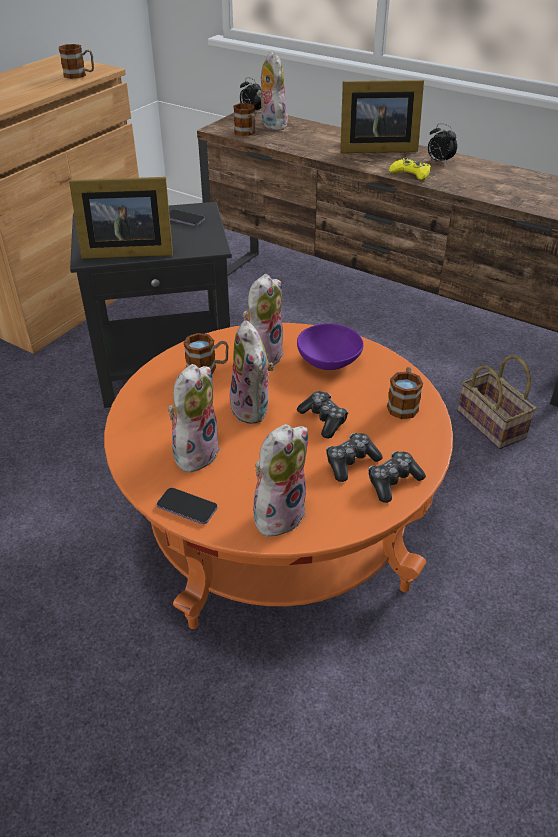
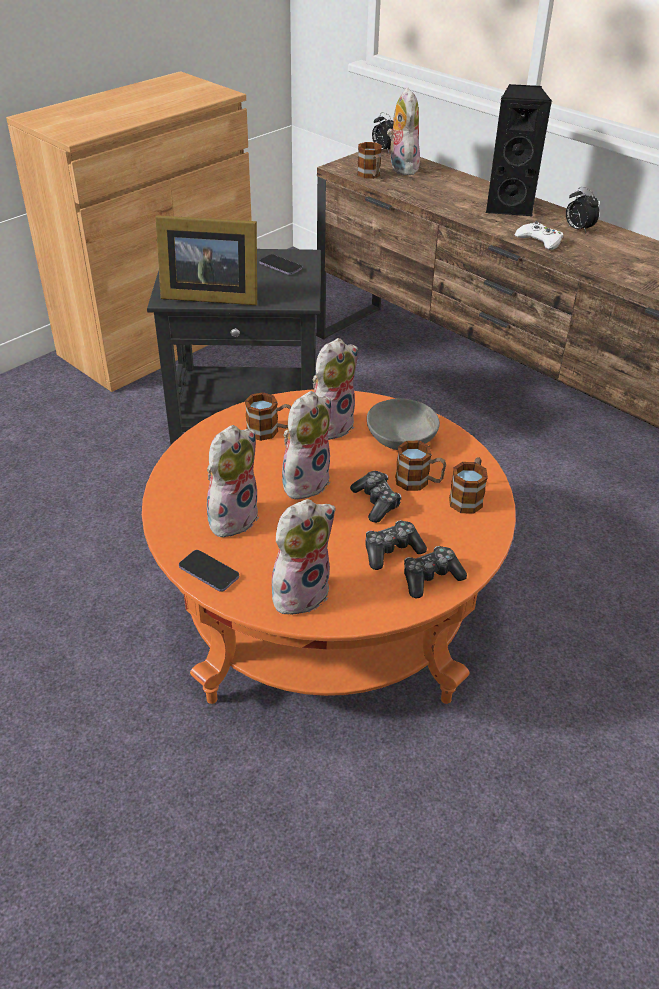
camera: 10 degrees right, 0 degrees up
mug [59,44,94,79] -> mug moved to [395,441,446,491]
plush toy [228,320,274,424] -> plush toy turned 135 degrees counterclockwise [282,391,331,499]
purple bowl [297,323,364,370] -> grey bowl [367,398,440,450]
picture frame [340,80,424,153] -> black speaker [486,84,552,216]
yellow game controller [389,157,431,180] -> white game controller [515,221,563,250]
basket [457,355,536,449] -> none

